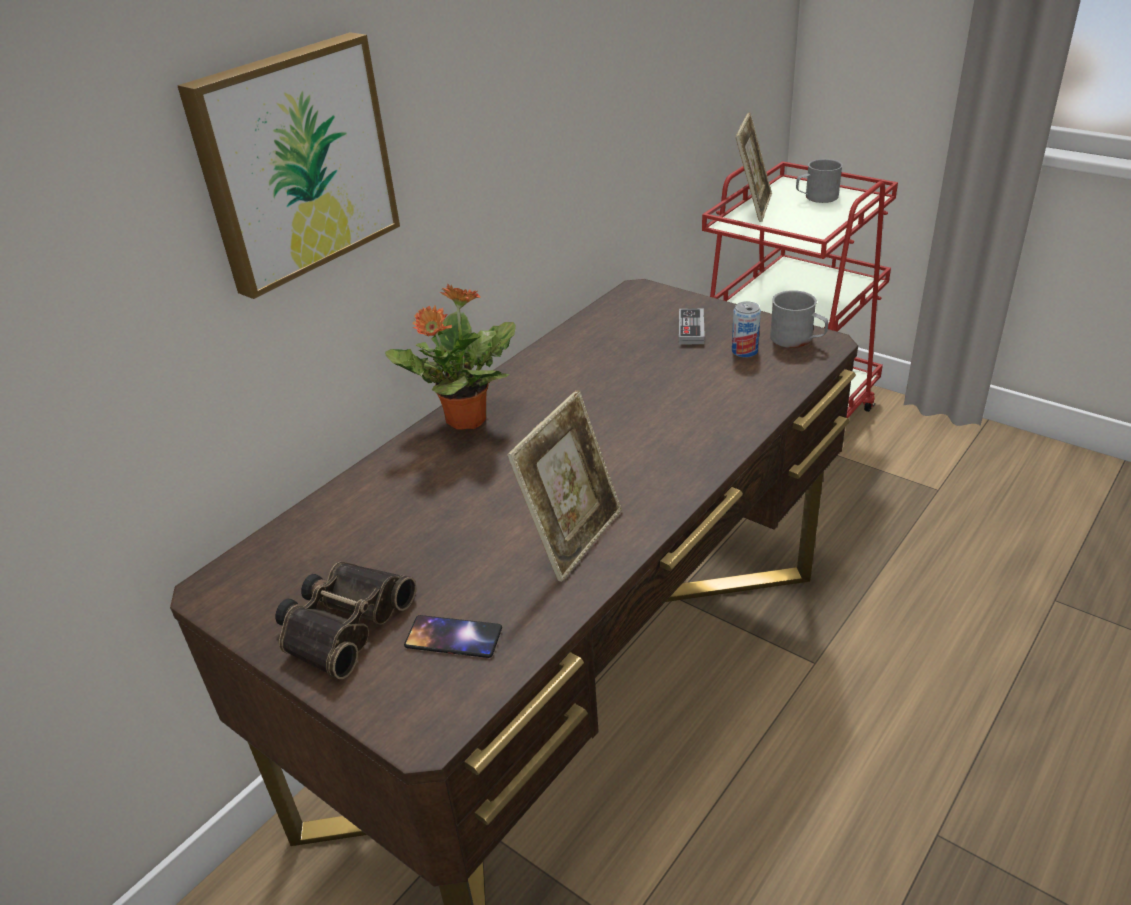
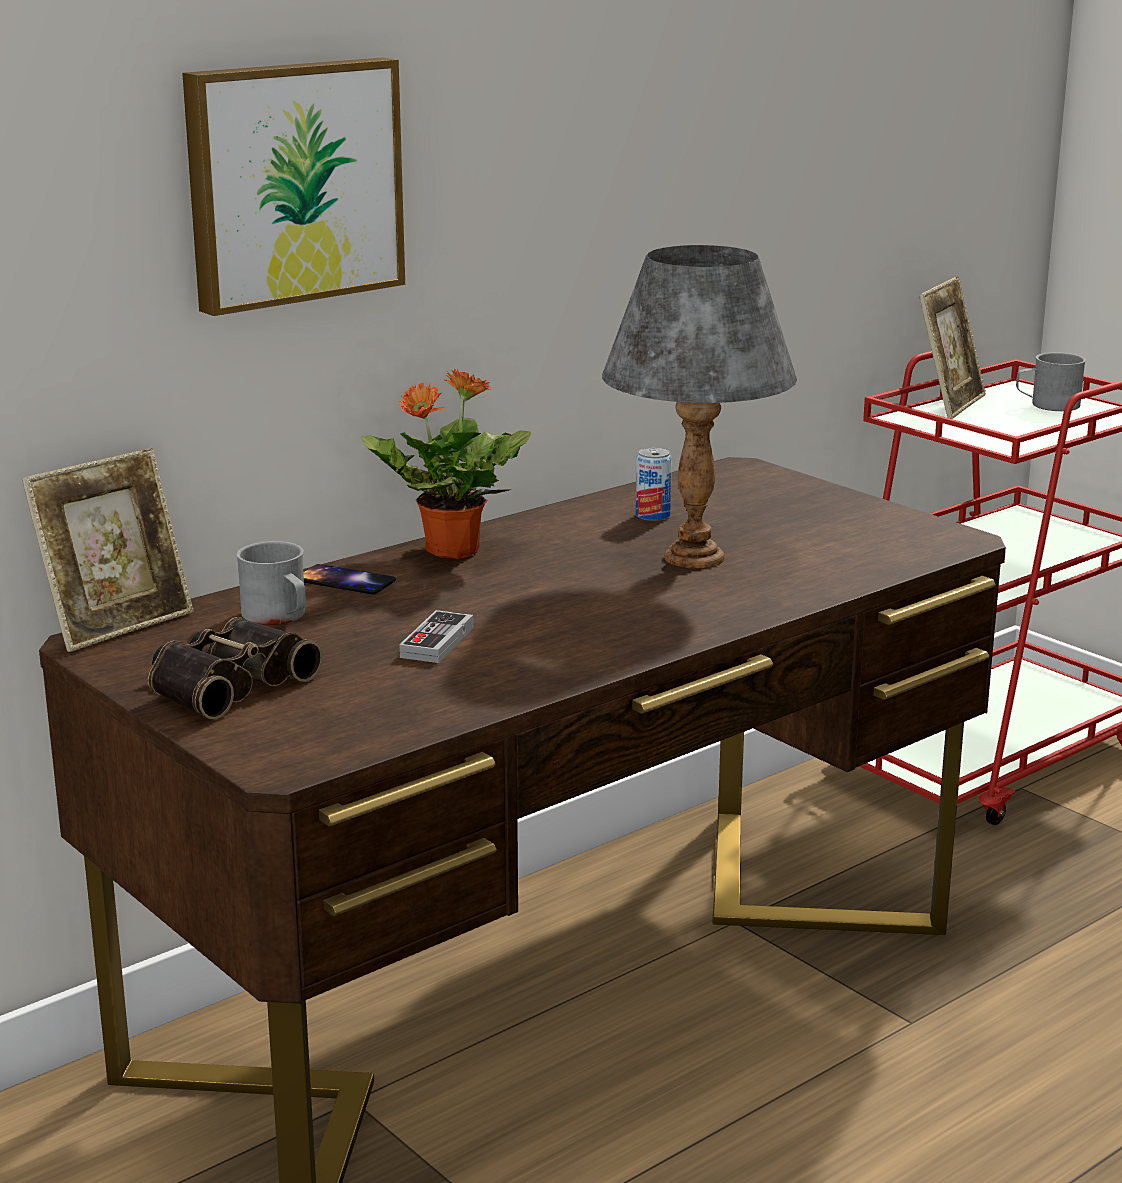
camera: 10 degrees right, 15 degrees down
phone [404,615,502,658] -> phone moved to [303,564,396,594]
picture frame [507,390,622,582] -> picture frame moved to [22,448,193,652]
game controller [679,309,705,344] -> game controller moved to [399,610,474,663]
can [732,301,761,358] -> can moved to [636,448,672,521]
grey mug [770,290,828,348] -> grey mug moved to [236,541,306,625]
none -> grey table lamp [602,245,797,568]

